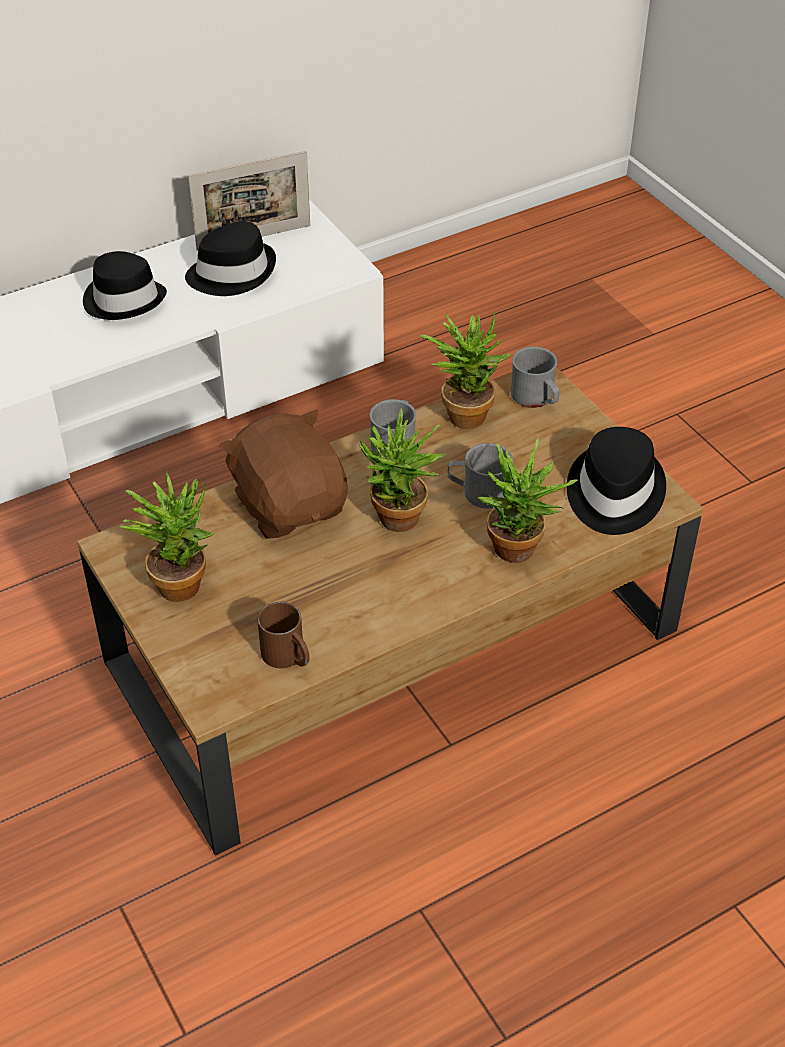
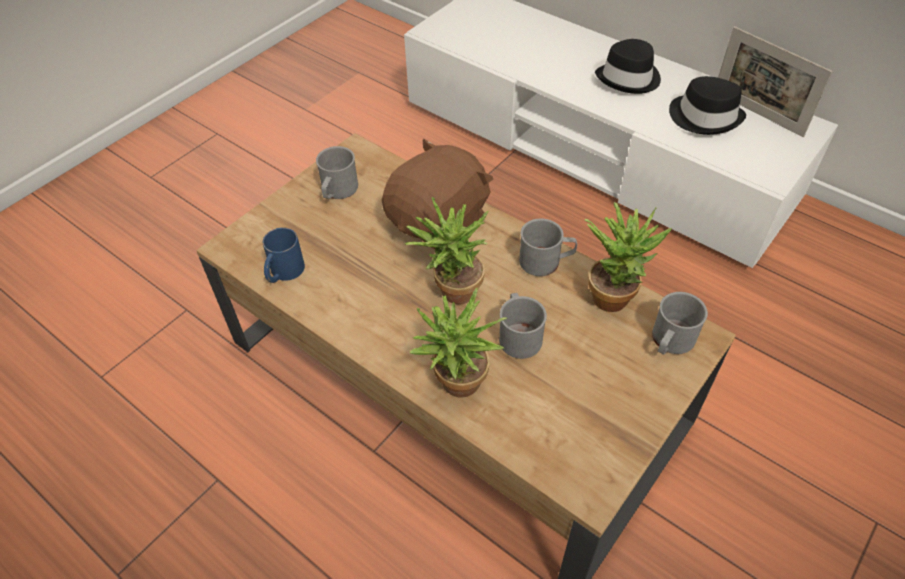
camera: 70 degrees right, 5 degrees up
potted plant [120,470,214,602] -> grey mug [316,146,358,199]
brown mug [257,602,310,669] -> blue mug [263,228,305,283]
black hat [567,427,666,535] -> none

